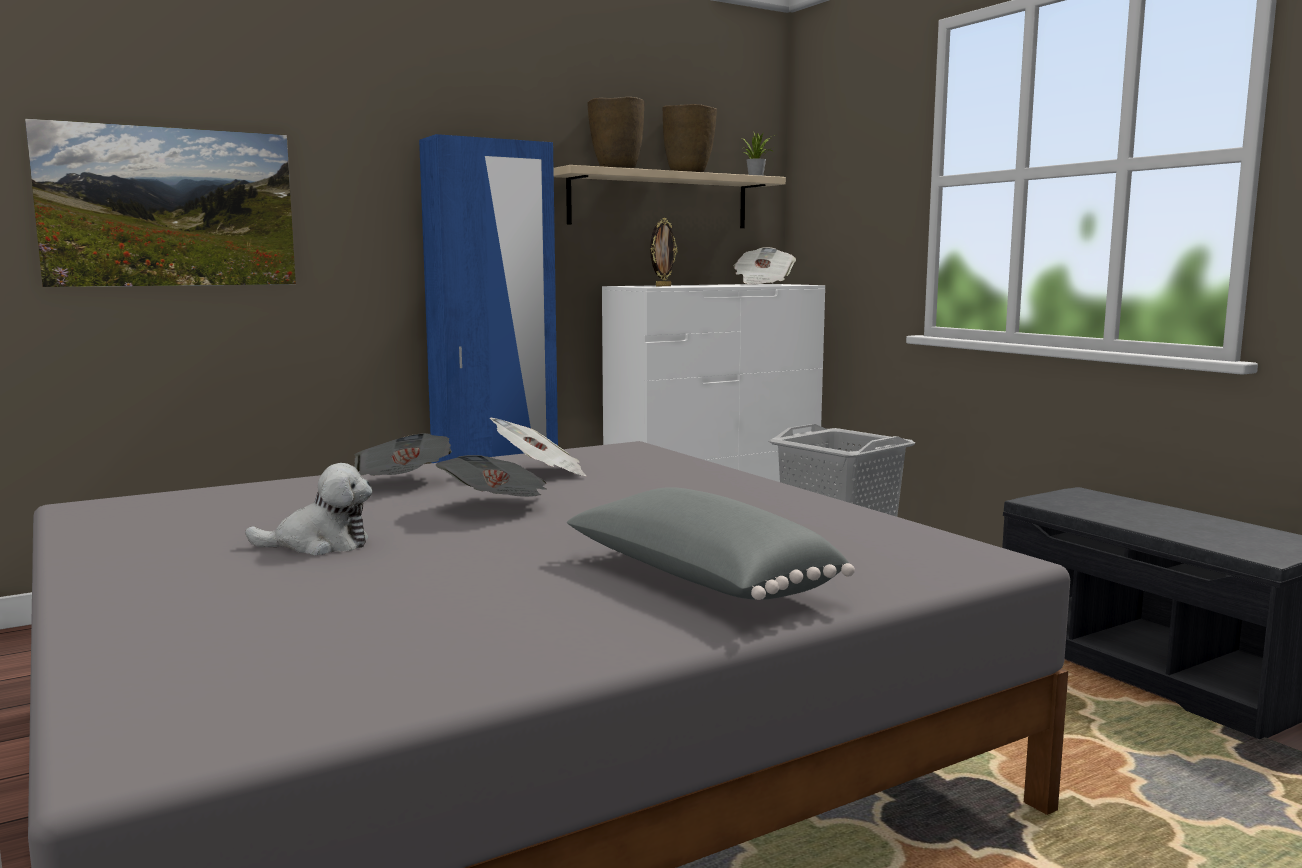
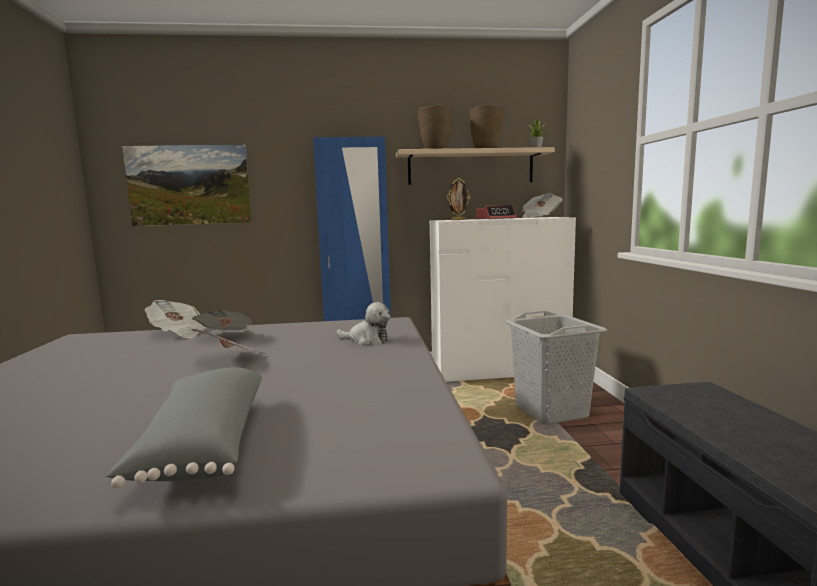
camera: 25 degrees right, 0 degrees up
plush toy [245,463,372,556] -> plush toy moved to [337,302,390,345]
newspaper [490,418,586,476] -> newspaper moved to [145,300,208,338]
none -> alarm clock [476,205,516,219]

